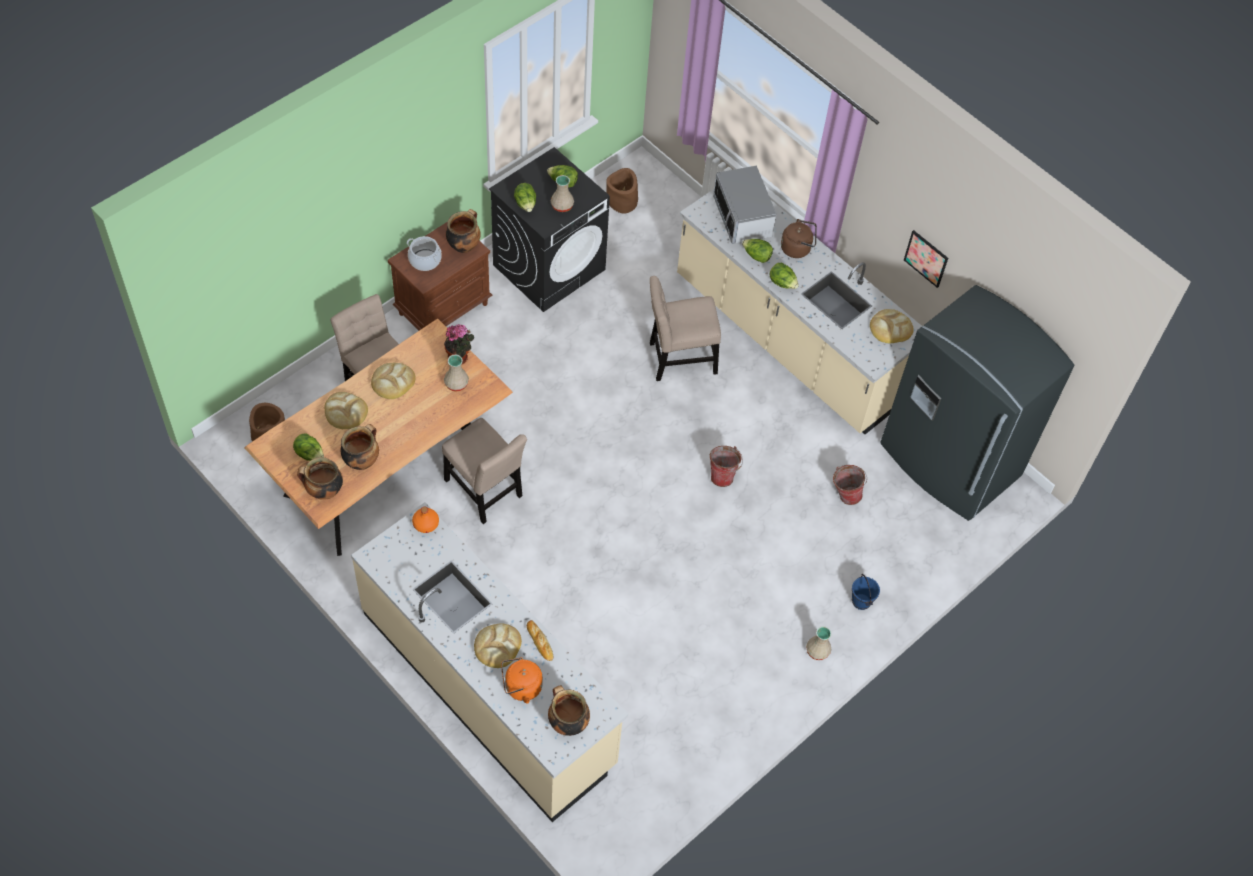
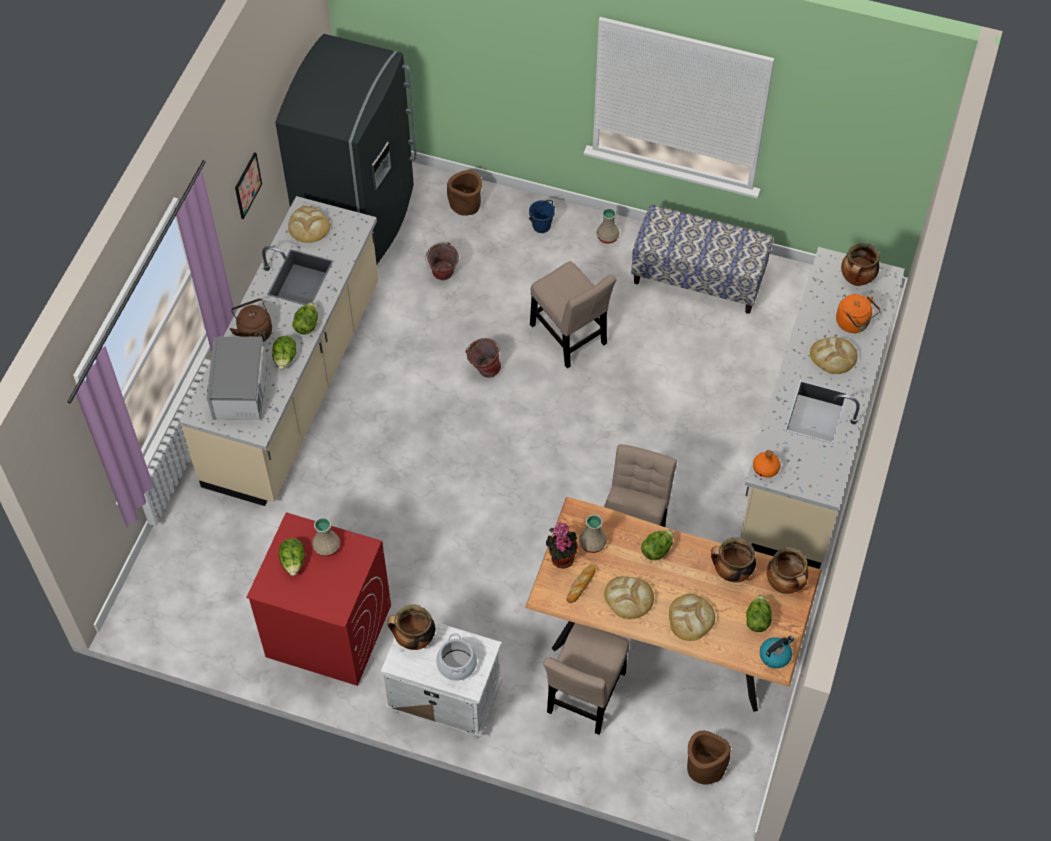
camera: 115 degrees left, 0 degrees up
brown nightstand [388,222,492,331] -> white nightstand [381,622,503,739]
black washing machine [489,147,610,312] -> red washing machine [246,512,391,686]
lettuce [514,183,536,212] -> lettuce moved to [641,530,674,560]
bread [527,620,553,661] -> bread moved to [567,564,596,603]
brown planter [606,168,638,214] -> brown planter moved to [447,170,482,216]
beige chair [650,276,721,381] -> beige chair moved to [530,261,616,368]
microwave [713,166,776,244] -> microwave turned 135 degrees clockwise [207,336,267,420]
none -> bench [631,205,773,314]
none -> kettle [760,636,794,668]

